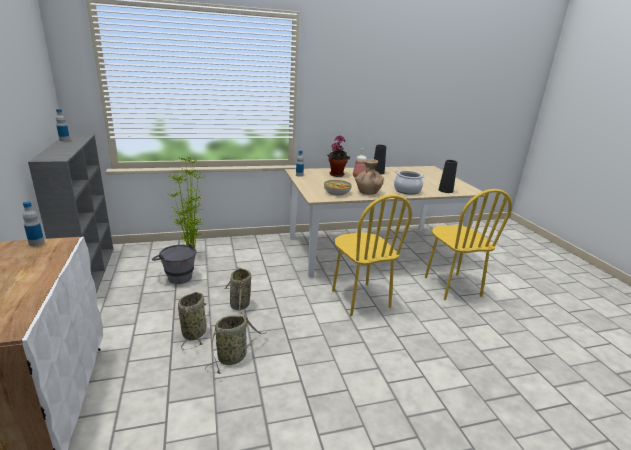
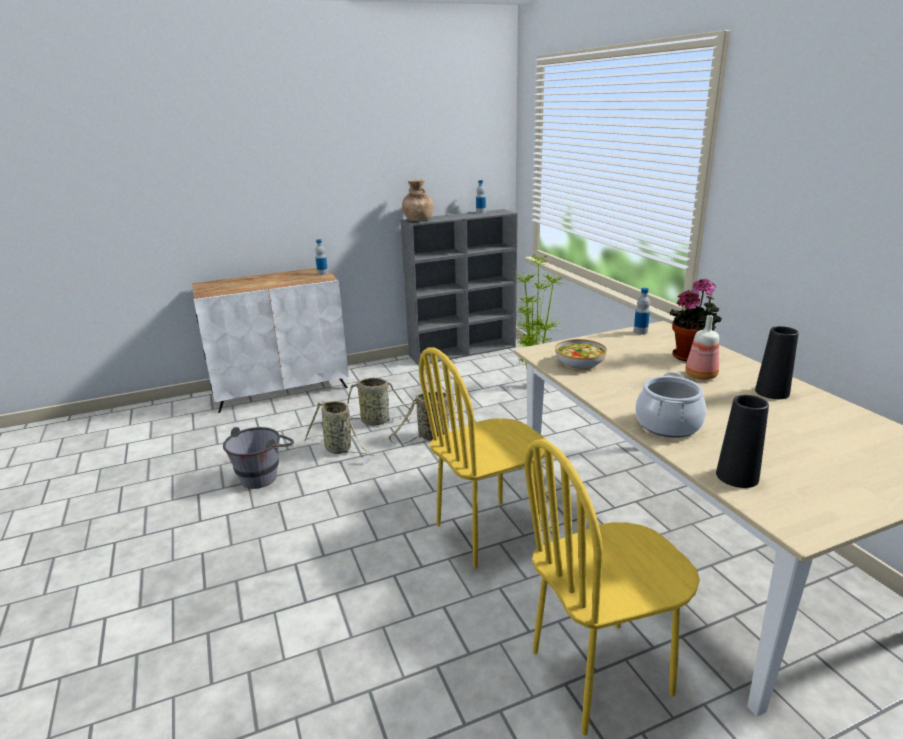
camera: 85 degrees right, 0 degrees up
grey bucket [152,243,197,284] -> grey bucket moved to [223,427,294,489]
brown vase [355,159,384,195] -> brown vase moved to [402,180,434,221]

